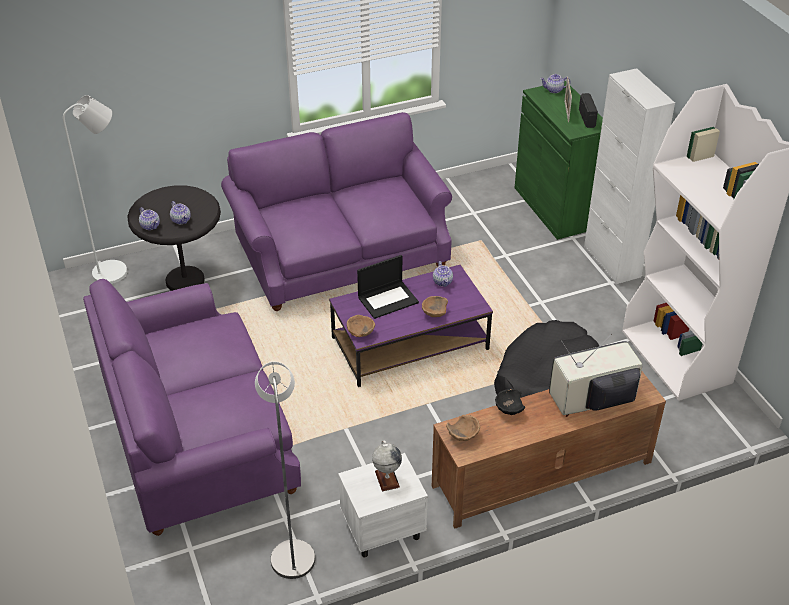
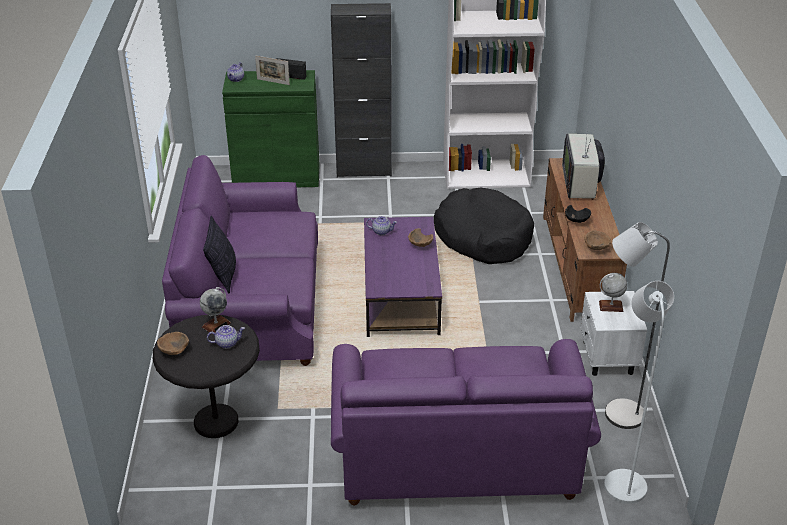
camera: 70 degrees left, 5 degrees down
white floor lamp [63,95,127,284] -> white floor lamp moved to [604,281,674,504]
teapot [139,207,160,230] -> none
brown bowl [347,315,375,337] -> brown bowl moved to [157,332,189,355]
laptop [357,255,419,319] -> none
white cabinet [584,68,675,284] -> black cabinet [331,3,392,177]
none -> globe [200,287,231,335]
none -> pillow [203,216,236,294]

